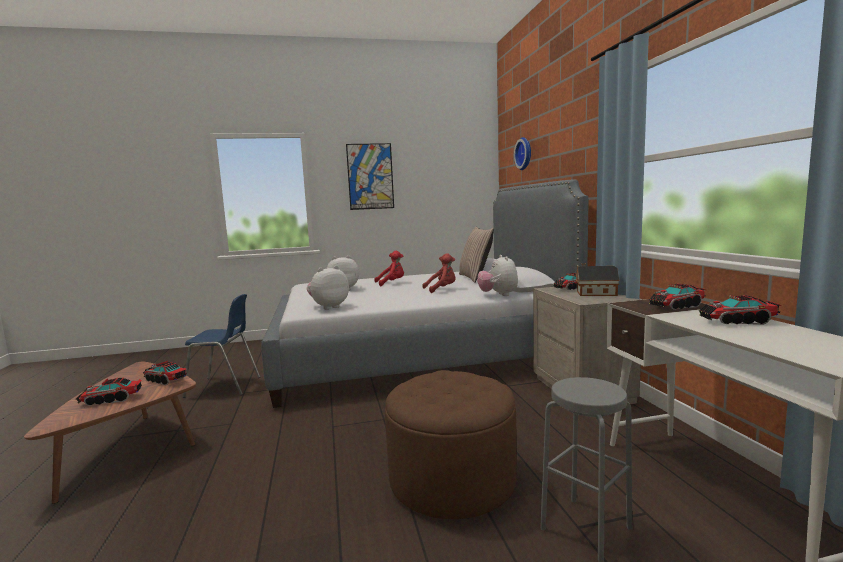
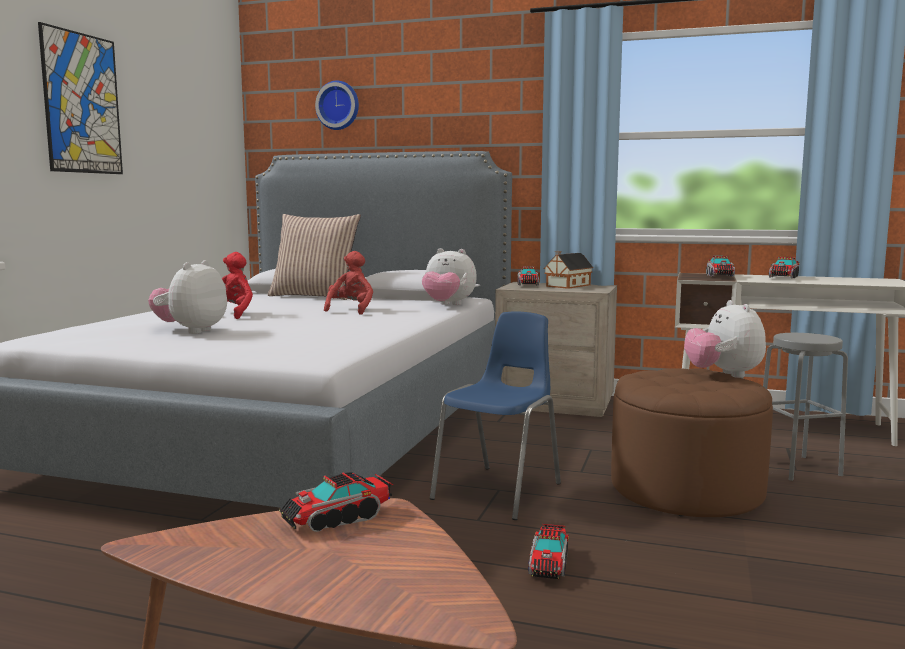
camera: 60 degrees left, 0 degrees up
toy truck [76,378,142,406] -> toy truck moved to [528,524,569,579]
blue chair [183,294,260,398] -> blue chair moved to [430,311,561,520]
plush toy [307,266,349,310] -> plush toy moved to [684,300,766,378]

